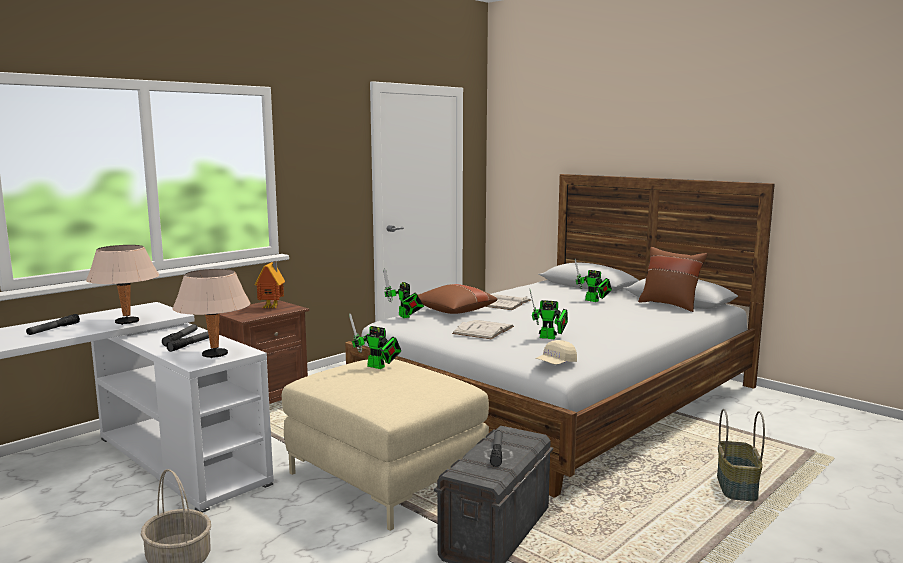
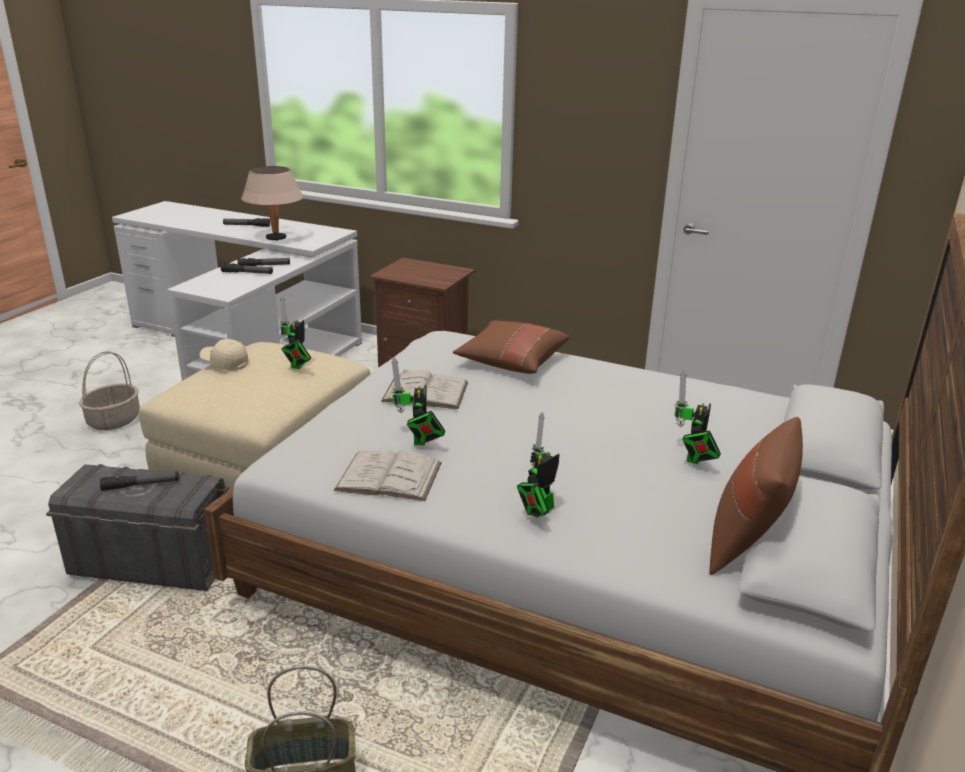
camera: 70 degrees right, 15 degrees up
beige table lamp [173,269,250,358] -> none
toy house [255,261,285,308] -> none
toy robot [383,269,424,318] -> toy robot moved to [517,412,559,518]
white book [486,294,531,310] -> white book moved to [334,450,442,501]
beige cap [535,340,577,365] -> beige cap moved to [200,339,248,371]

